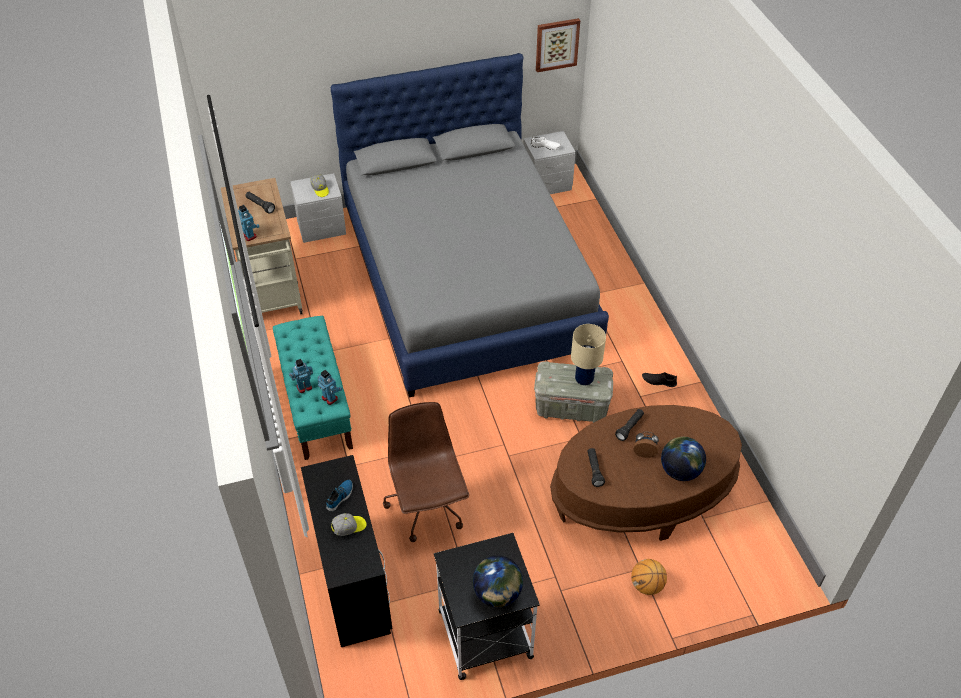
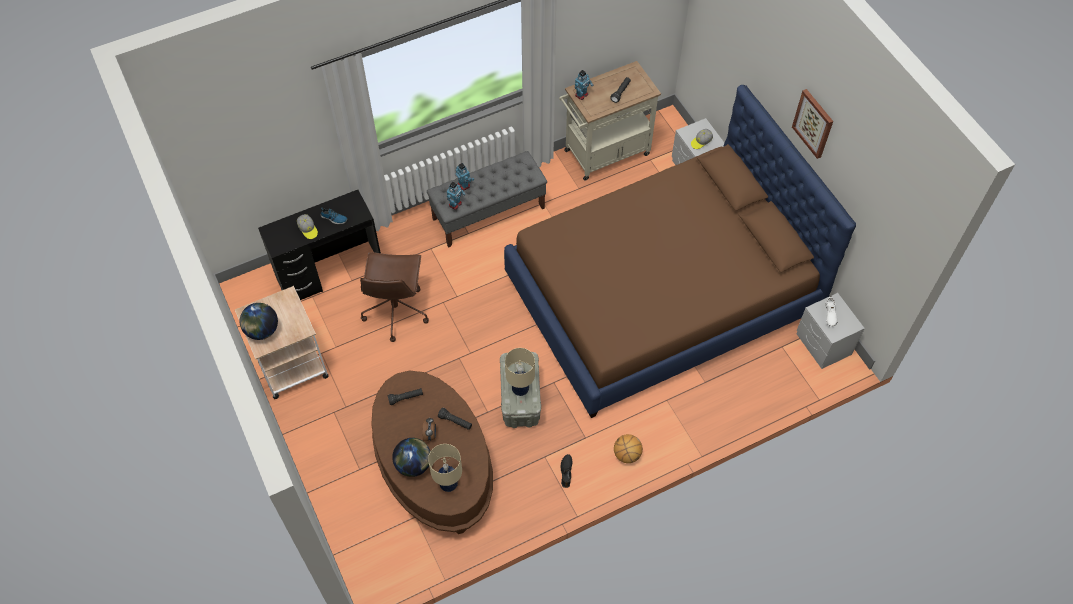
camera: 80 degrees right, 10 degrees up
turquoise bench [273,316,353,460] -> grey bench [427,151,547,247]
grey bed [331,53,609,398] -> brown bed [504,85,856,418]
brown office chair [383,402,469,542] -> brown office chair turned 120 degrees clockwise [360,252,429,342]
black cart [434,533,540,680] -> beige cart [235,286,329,399]
picture [536,18,580,72] -> picture moved to [792,89,833,159]
basketball [631,559,667,595] -> basketball moved to [614,434,643,463]
none -> beige table lamp [428,444,462,492]

